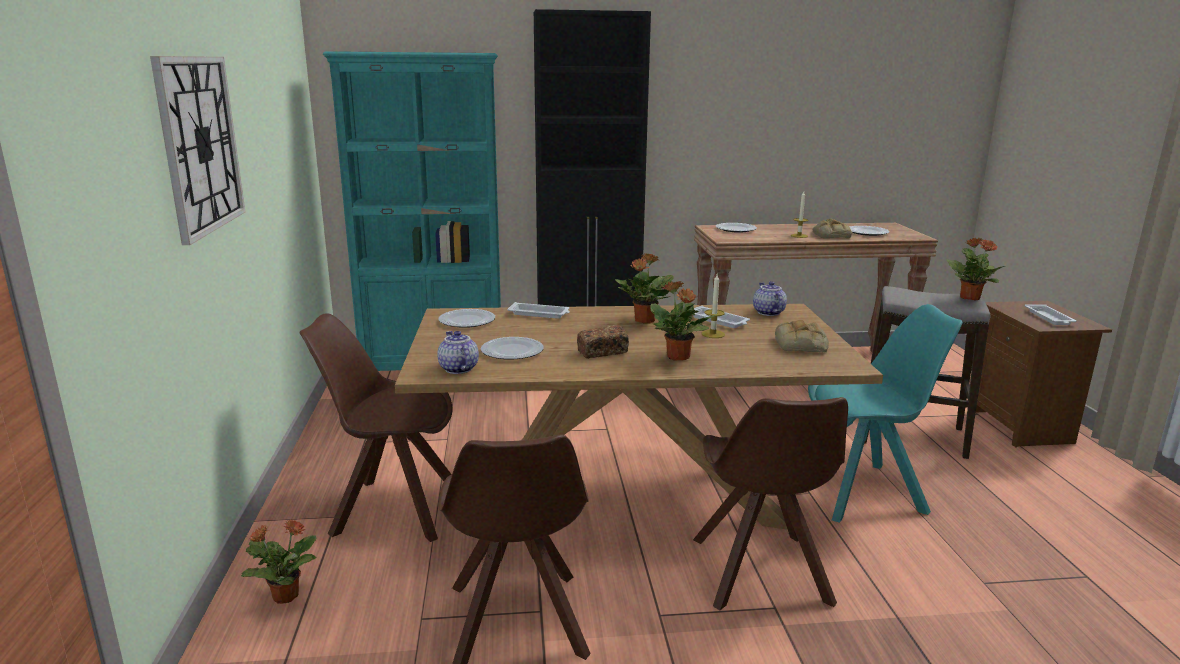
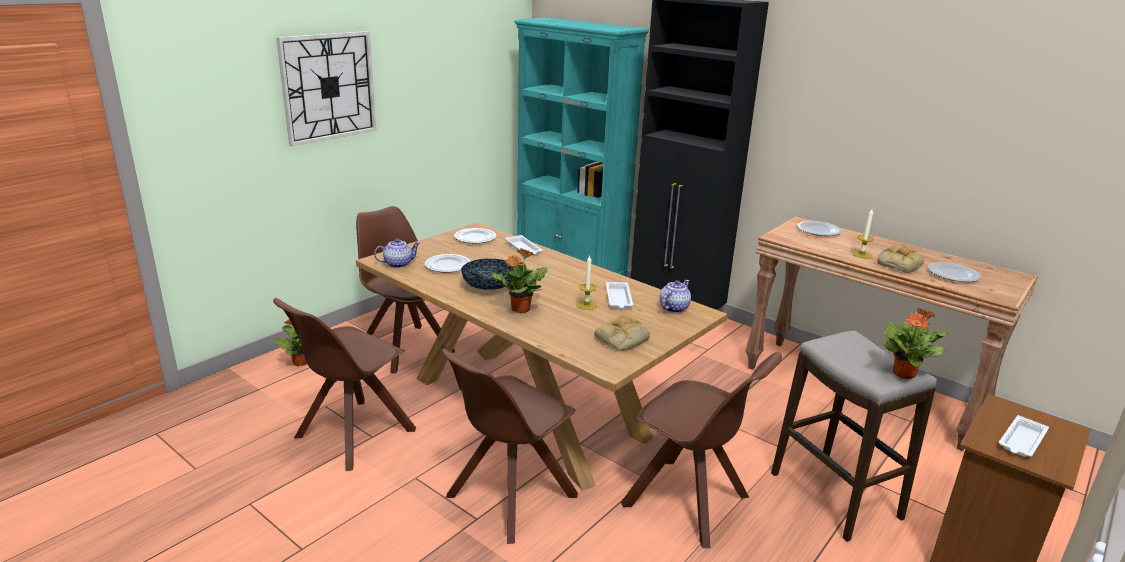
camera: 45 degrees right, 5 degrees up
teapot [437,331,479,374] -> teapot turned 45 degrees clockwise [374,238,420,268]
bread [577,325,629,359] -> bowl [461,259,513,290]
potted plant [615,253,674,324] -> none
turquoise chair [808,304,963,523] -> brown chair [621,352,782,548]

